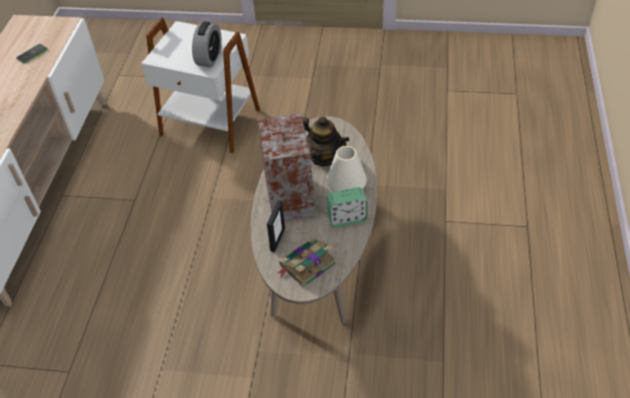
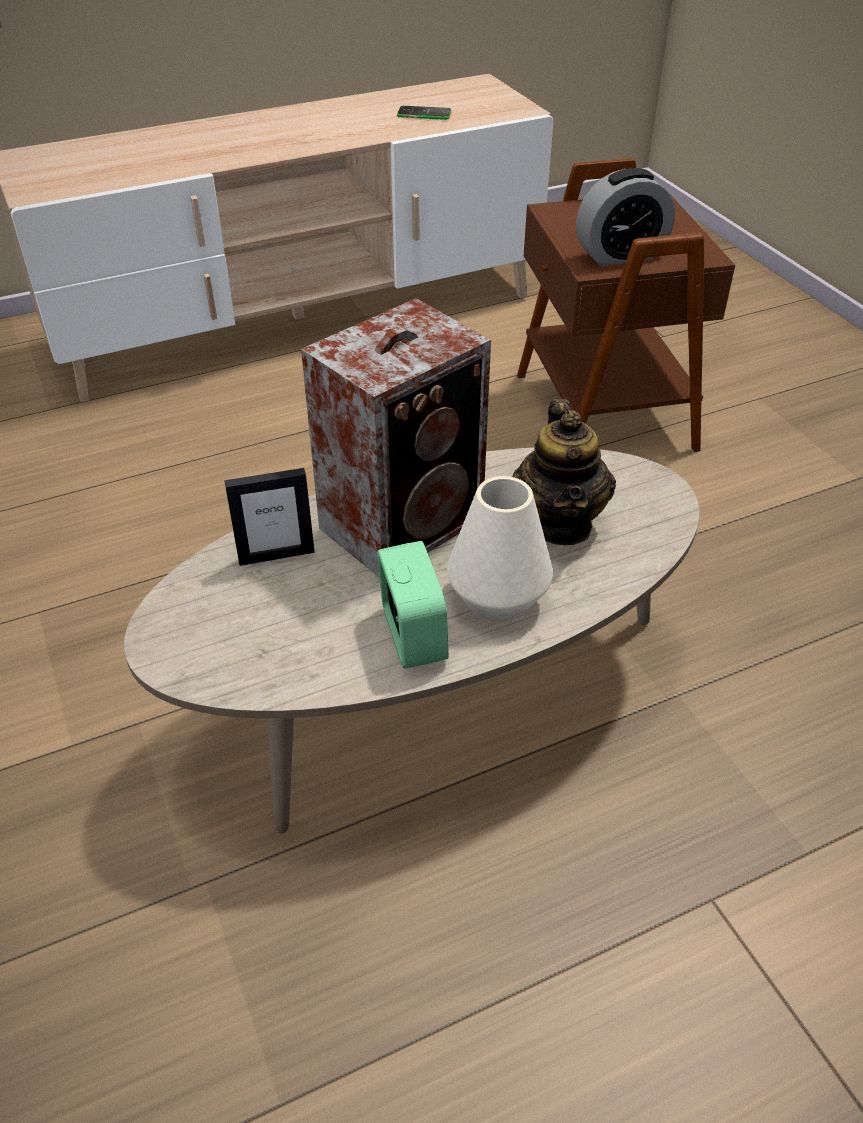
camera: 55 degrees right, 5 degrees down
white side table [141,17,260,153] -> brown side table [517,158,735,452]
book [278,238,336,288] -> none
alarm clock [327,187,368,228] -> alarm clock turned 150 degrees counterclockwise [377,541,449,669]

